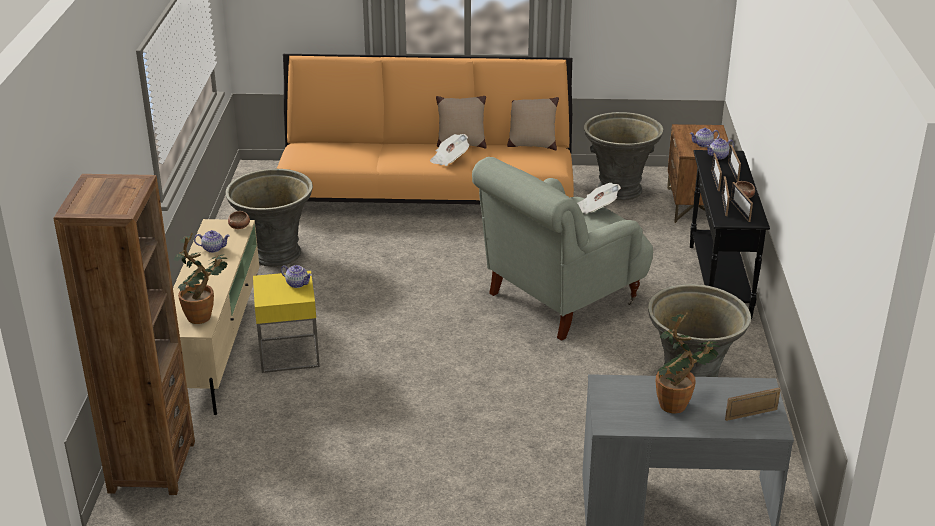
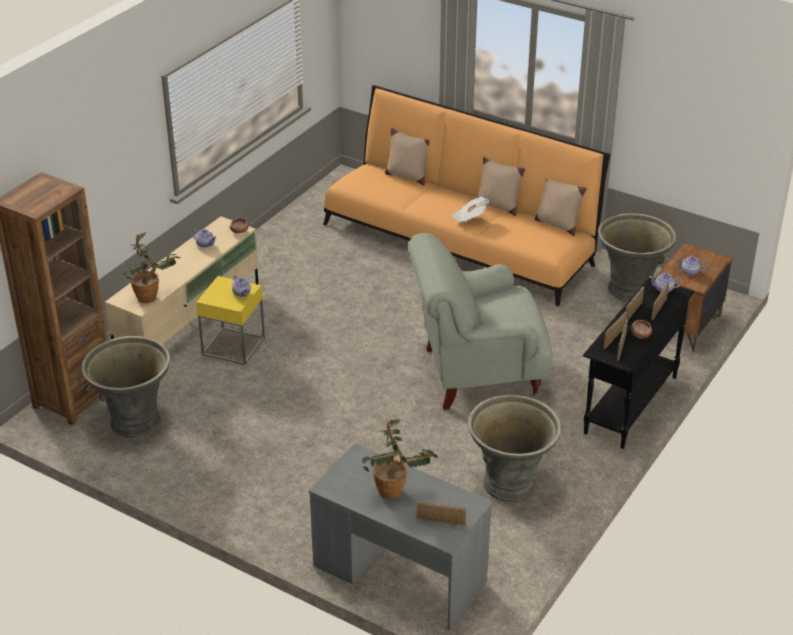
camera: 30 degrees right, 5 degrees up
grey planter [225,169,313,267] -> grey planter moved to [81,336,170,437]
newspaper [577,183,621,215] -> none
none -> beige pillow [385,128,429,185]

